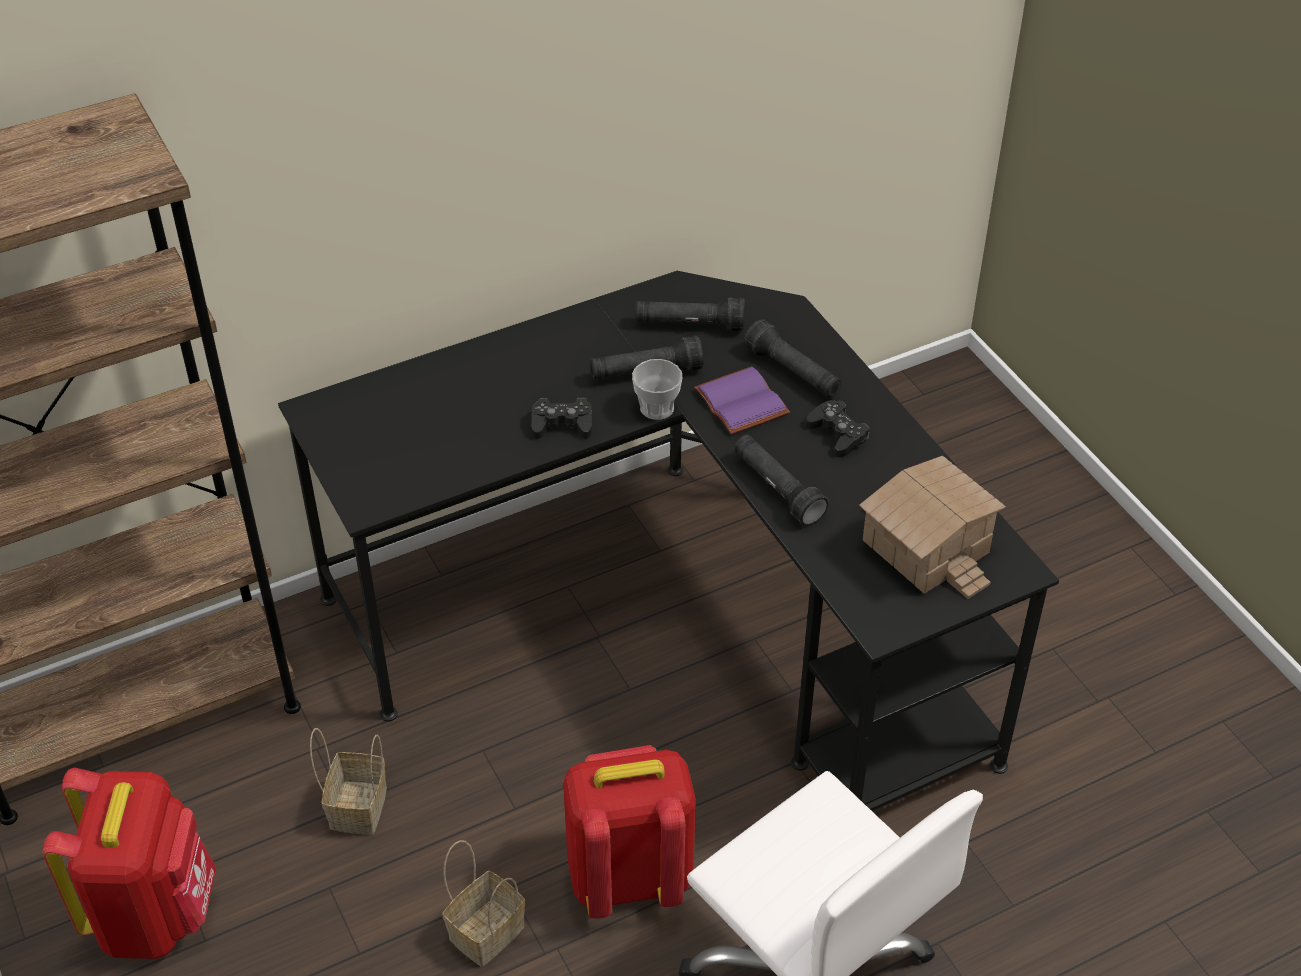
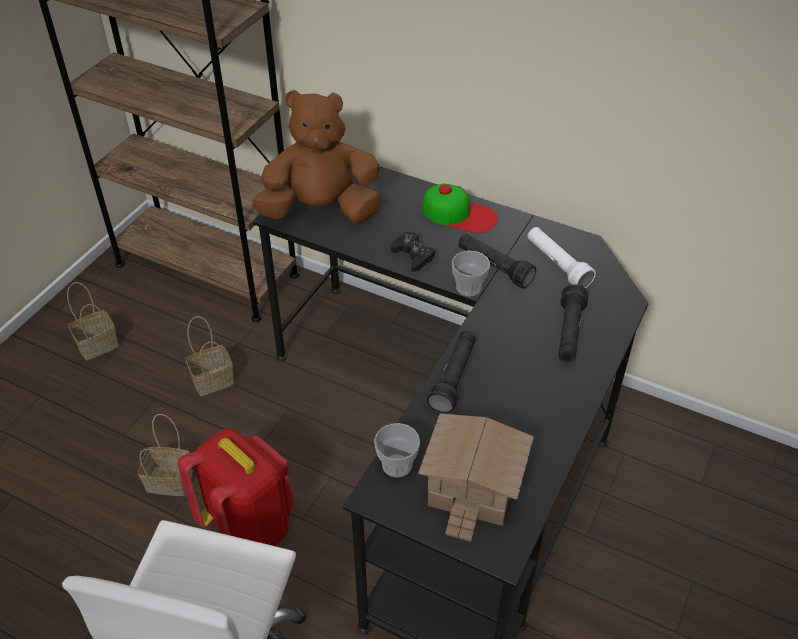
camera: 55 degrees right, 0 degrees up
red backpack [43,768,216,959] -> basket [67,282,119,360]
black flashlight [635,298,744,331] -> white flashlight [528,227,596,288]
purple book [694,366,790,435] -> none
black game controller [806,400,869,457] -> none
none -> brown plush toy [252,90,382,223]
none -> cup [374,423,420,478]
none -> cap [422,184,498,233]

